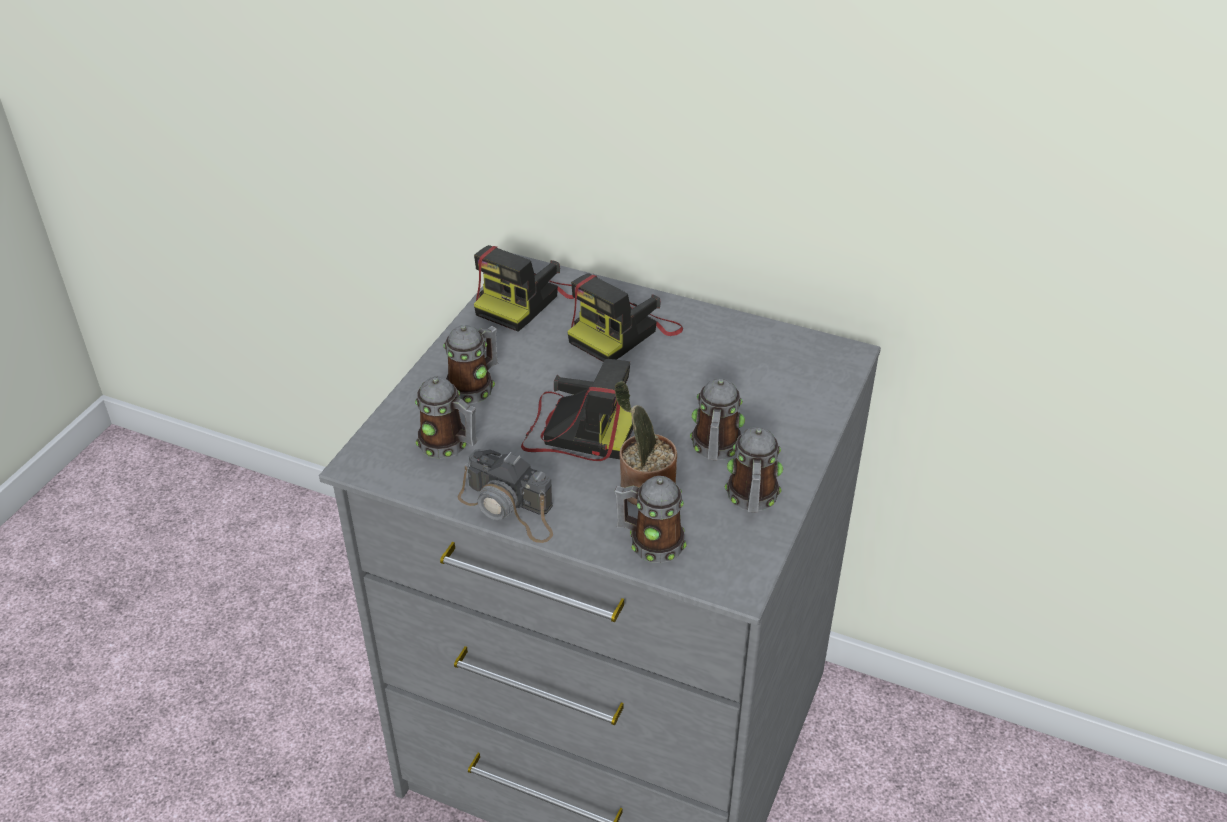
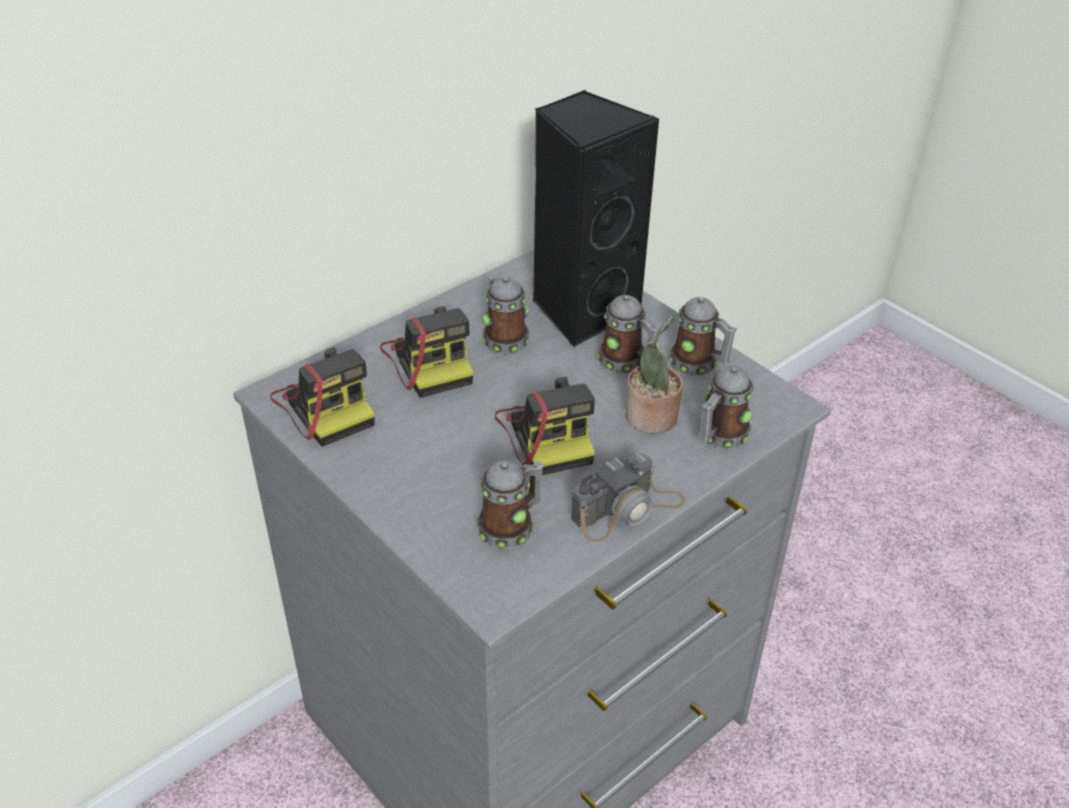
camera: 65 degrees left, 0 degrees up
mug [443,325,498,404] -> mug moved to [482,275,529,354]
camera [521,359,633,461] -> camera turned 120 degrees clockwise [495,376,595,475]
none -> black speaker [532,90,660,347]

